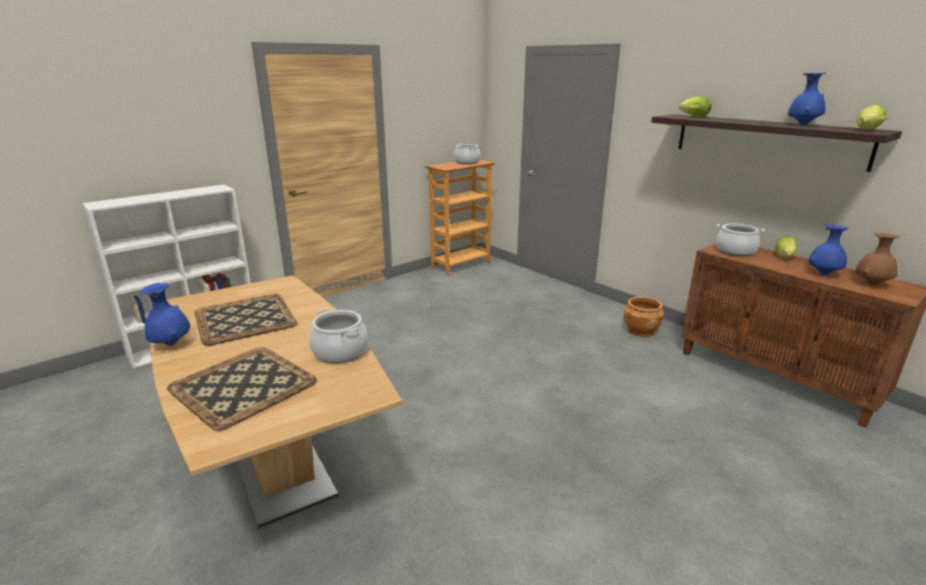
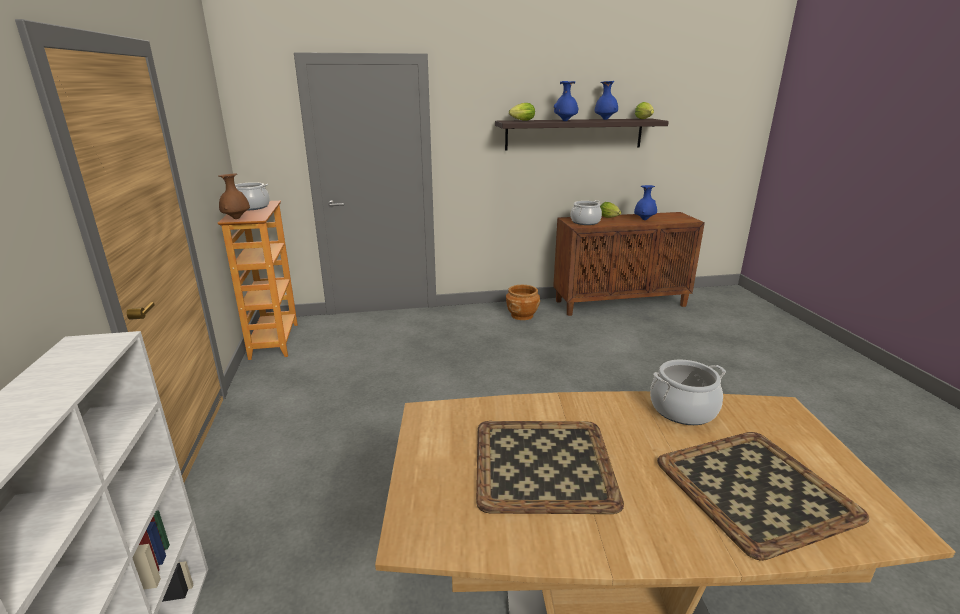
camera: 60 degrees left, 0 degrees up
blue vase [141,283,190,346] -> blue vase moved to [554,81,579,121]
brown vase [855,233,900,285] -> brown vase moved to [218,173,250,219]

